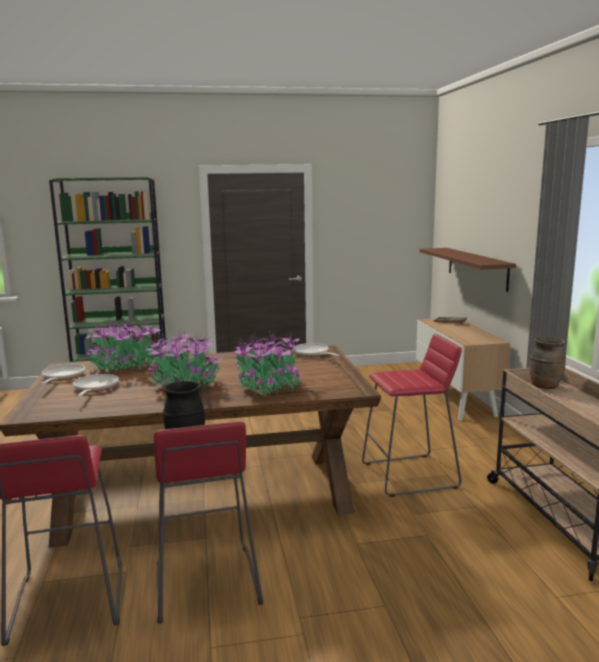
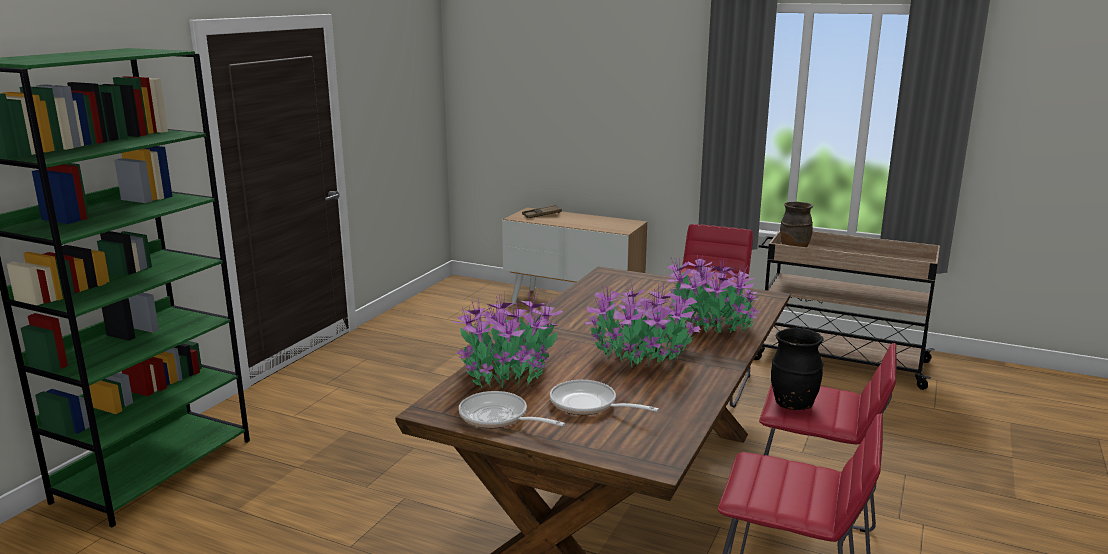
camera: 55 degrees left, 5 degrees up
frying pan [293,343,339,357] -> none
brown shelf [419,248,516,292] -> none

